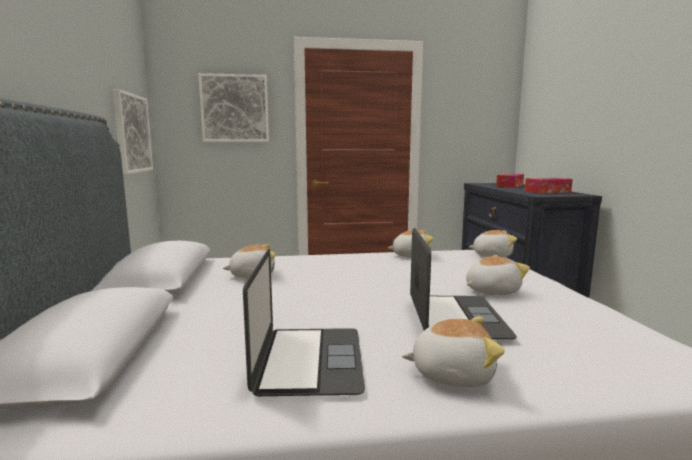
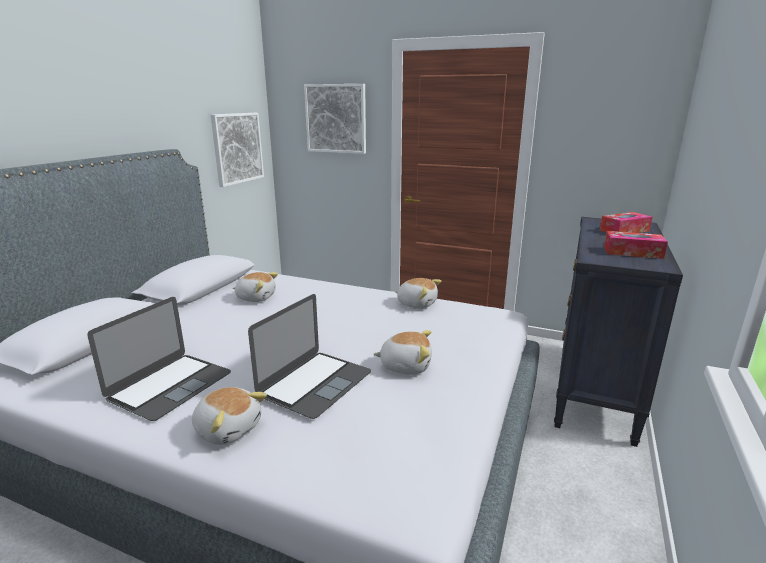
camera: 30 degrees right, 10 degrees up
plush toy [469,230,517,257] -> none

